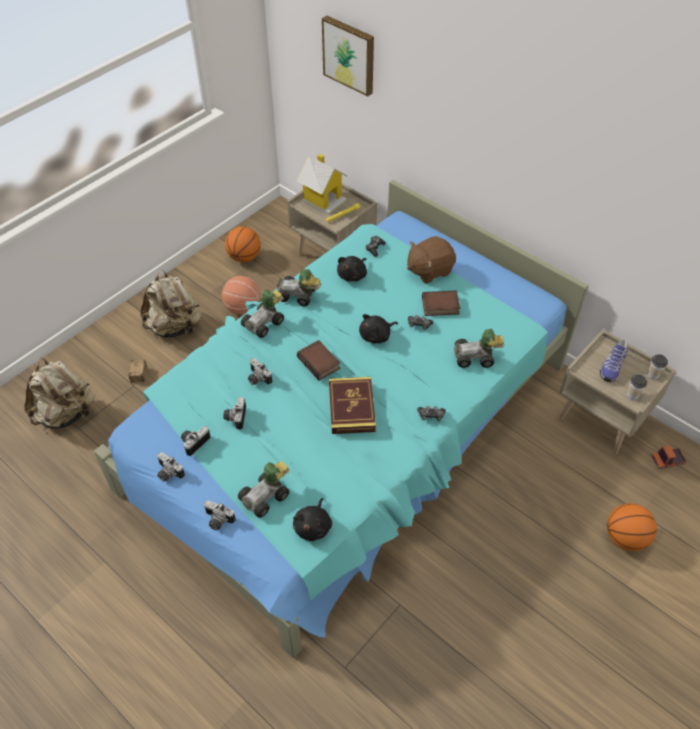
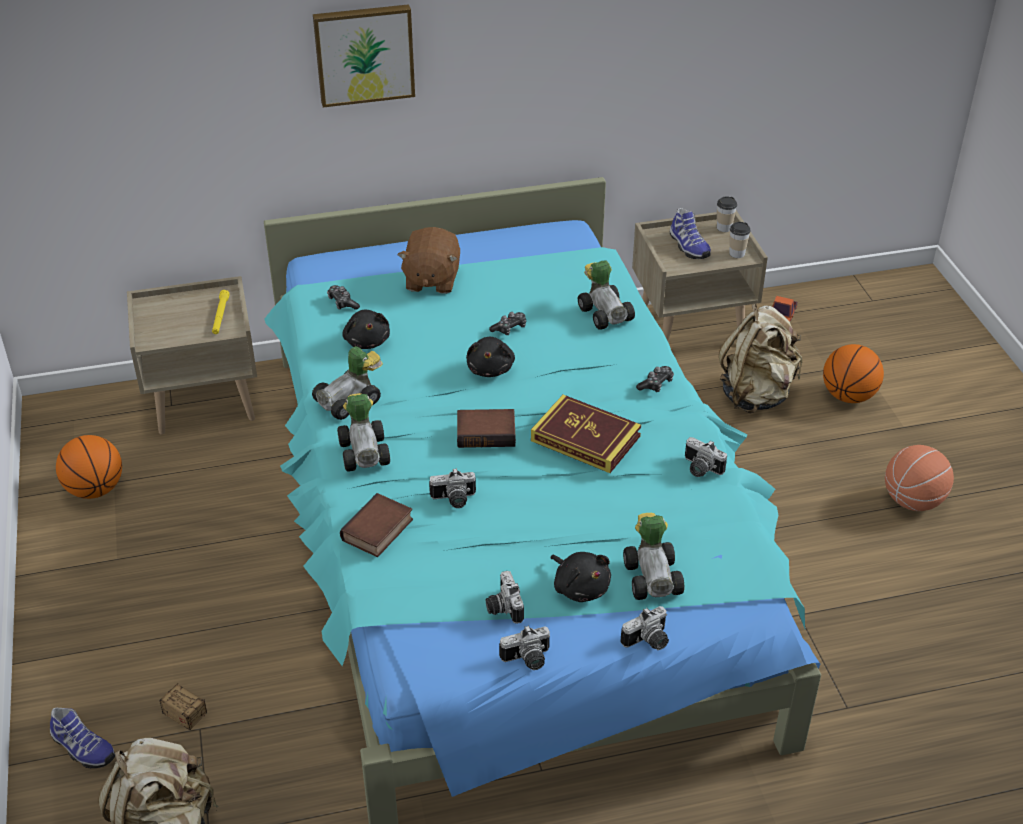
camera: 55 degrees left, 10 degrees down
beige backpack [140,270,201,338] -> beige backpack moved to [719,304,802,413]
basketball [222,276,260,314] -> basketball moved to [885,445,954,511]
camera [223,397,246,430] -> camera moved to [685,437,727,477]
black plush toy [293,498,332,541] -> black plush toy moved to [550,552,611,602]
toy house [297,154,347,214] -> none
picture [322,16,374,97] -> picture moved to [313,4,415,107]
book [422,291,460,316] -> book moved to [340,493,413,557]
toy car [454,329,504,368] -> toy car turned 60 degrees counterclockwise [578,260,635,330]
none -> shoe [50,708,115,768]

